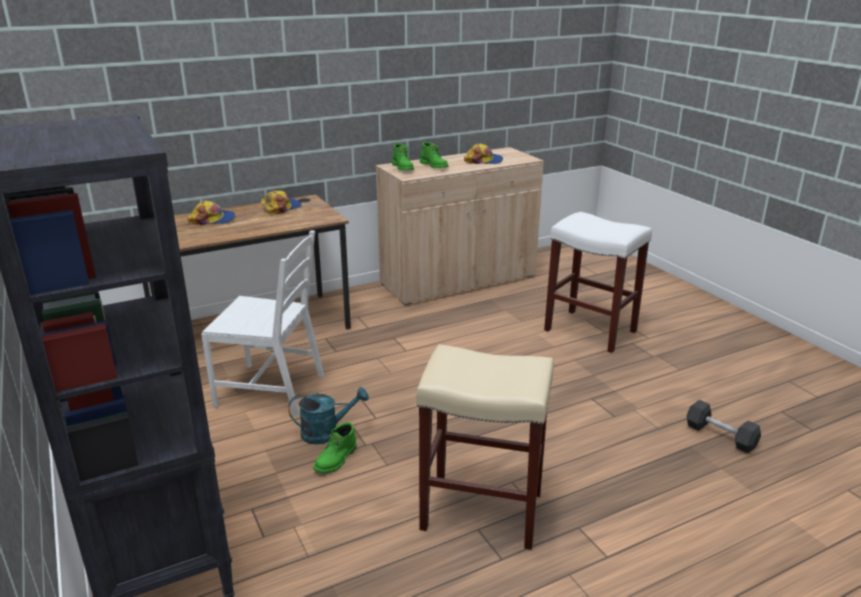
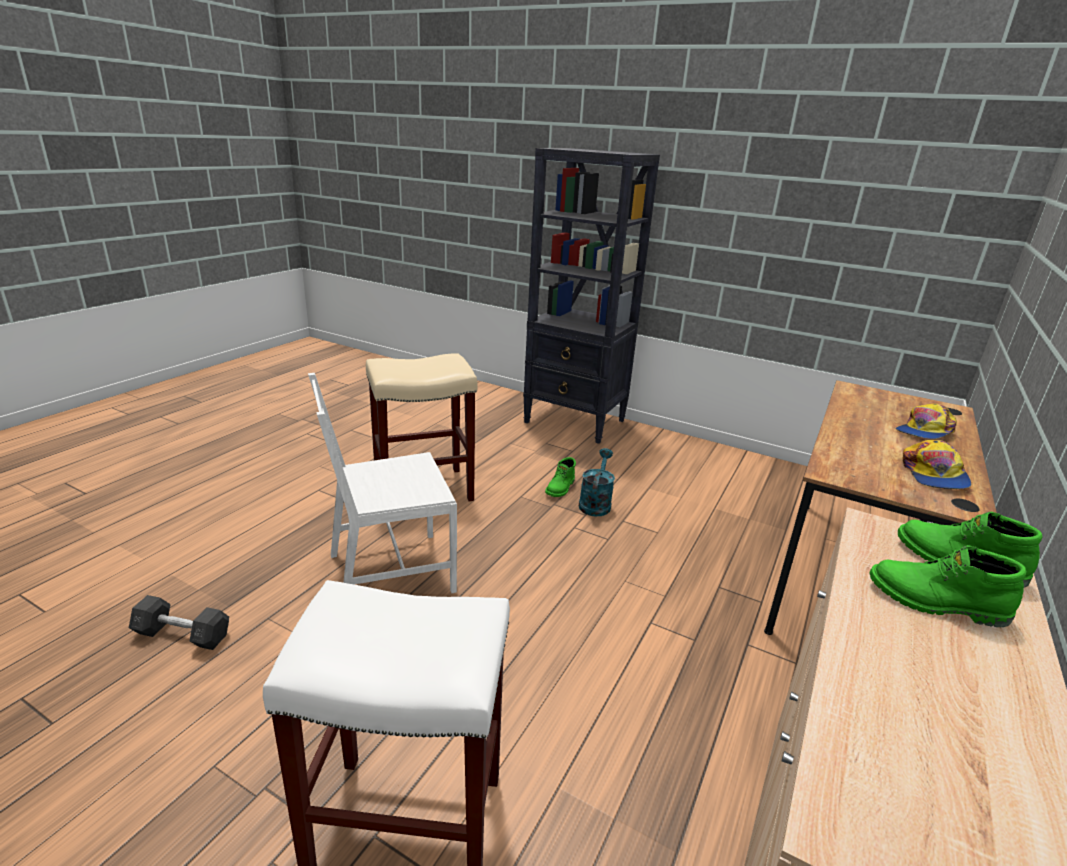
camera: 145 degrees right, 0 degrees up
white chair [201,230,324,416] -> white chair moved to [308,373,457,593]
turquoise watering can [289,387,369,445] -> turquoise watering can turned 150 degrees clockwise [579,448,615,516]
green boot [313,422,356,473] -> green boot turned 150 degrees counterclockwise [545,457,576,497]
cap [464,143,503,164] -> none

